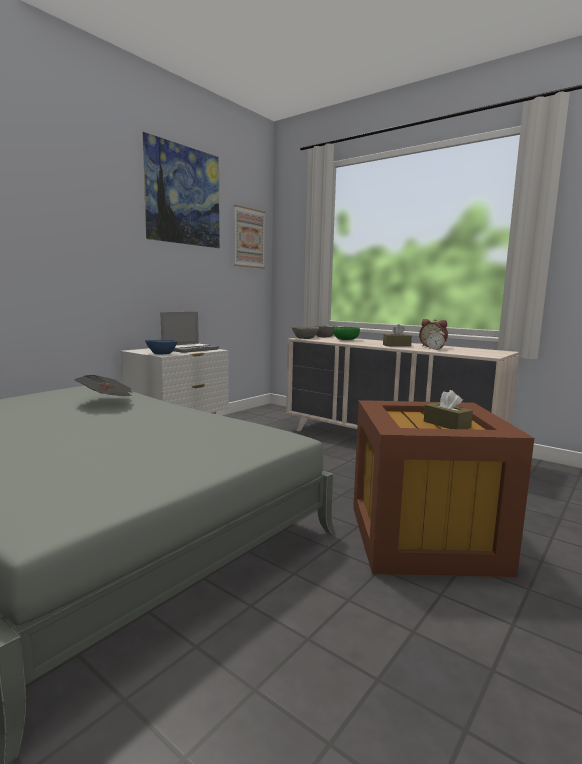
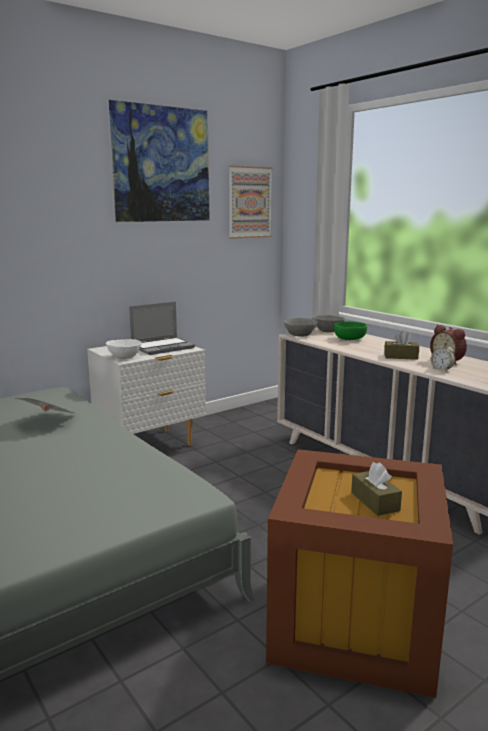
camera: 15 degrees right, 5 degrees up
blue bowl [145,339,178,354] -> white bowl [106,339,142,359]

